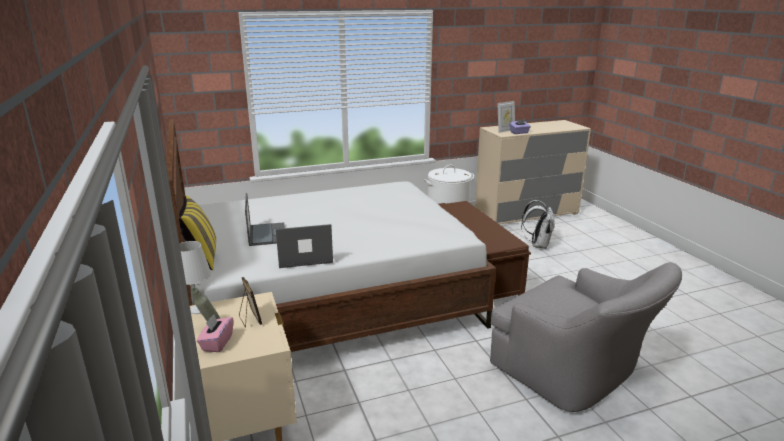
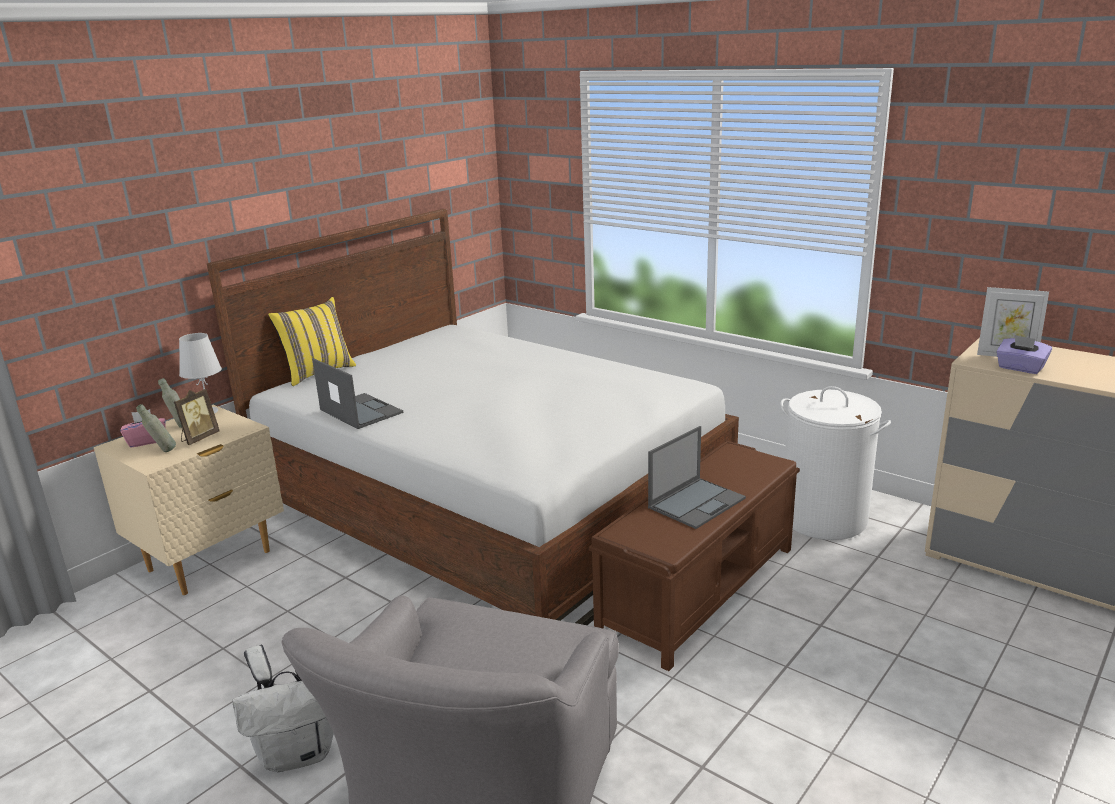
camera: 60 degrees right, 0 degrees up
laptop [245,193,285,246] -> laptop moved to [648,426,746,529]
white backpack [521,200,555,249] -> white backpack moved to [233,644,333,772]
none -> grey bottle [136,404,176,452]

